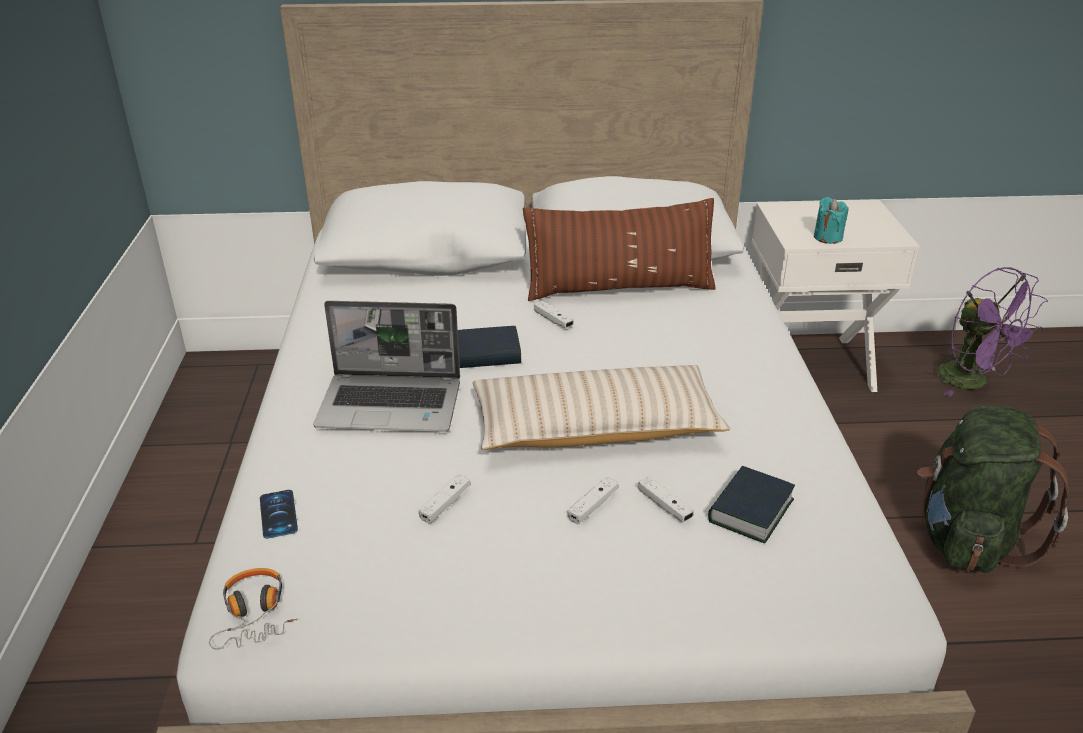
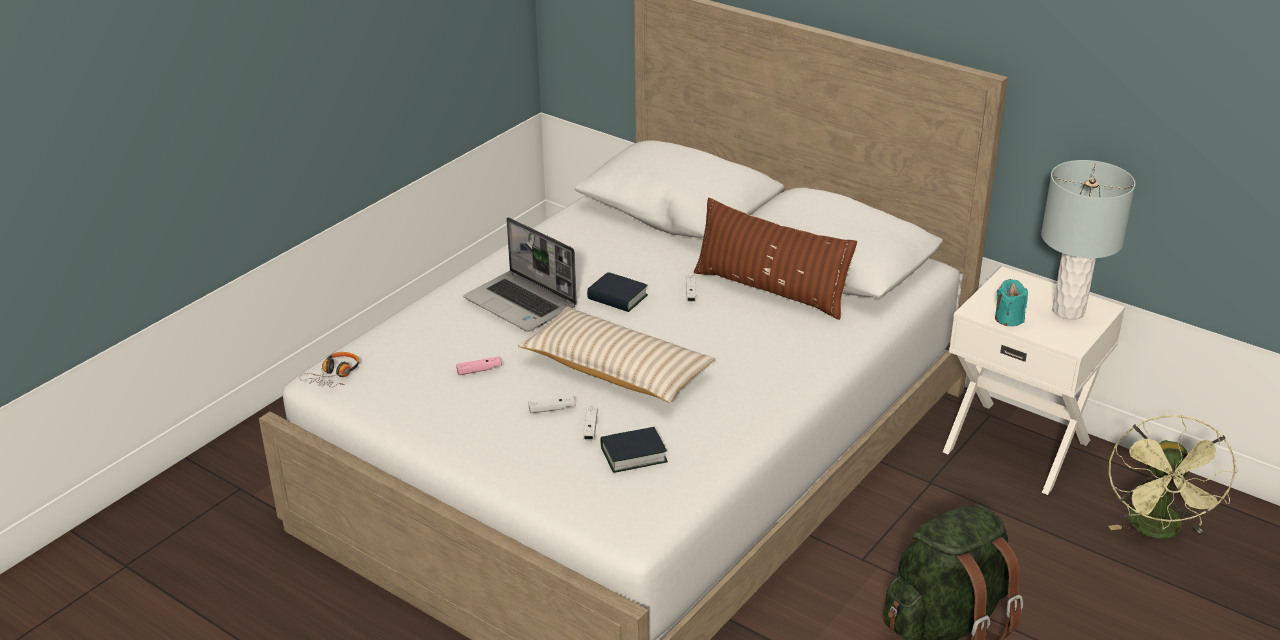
camera: 40 degrees right, 0 degrees up
phone [260,490,298,539] -> none
white game controller [419,474,470,524] -> pink game controller [456,356,502,375]
purple fan [937,267,1048,397] -> green fan [1109,415,1237,538]
none -> grey table lamp [1041,160,1135,320]

